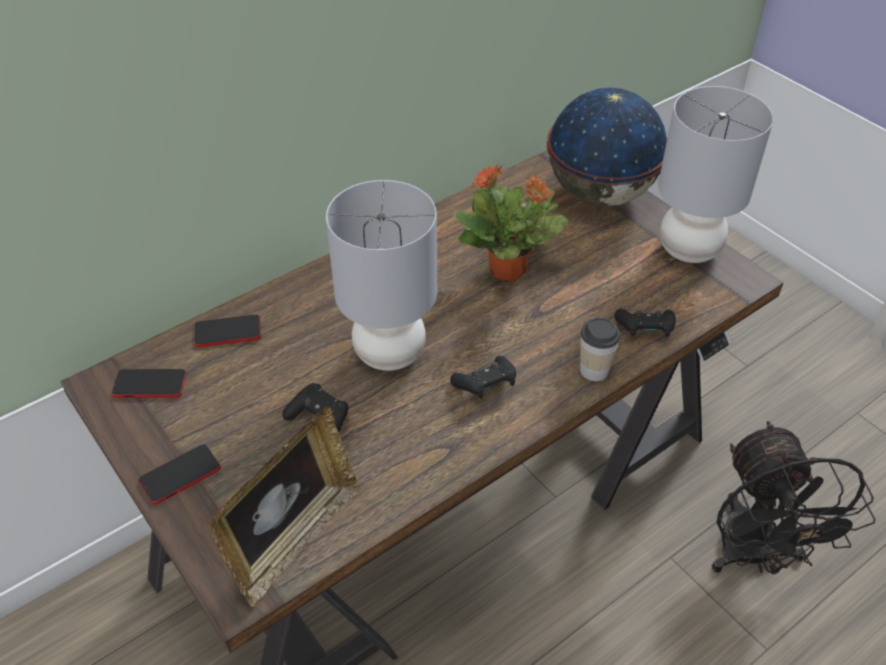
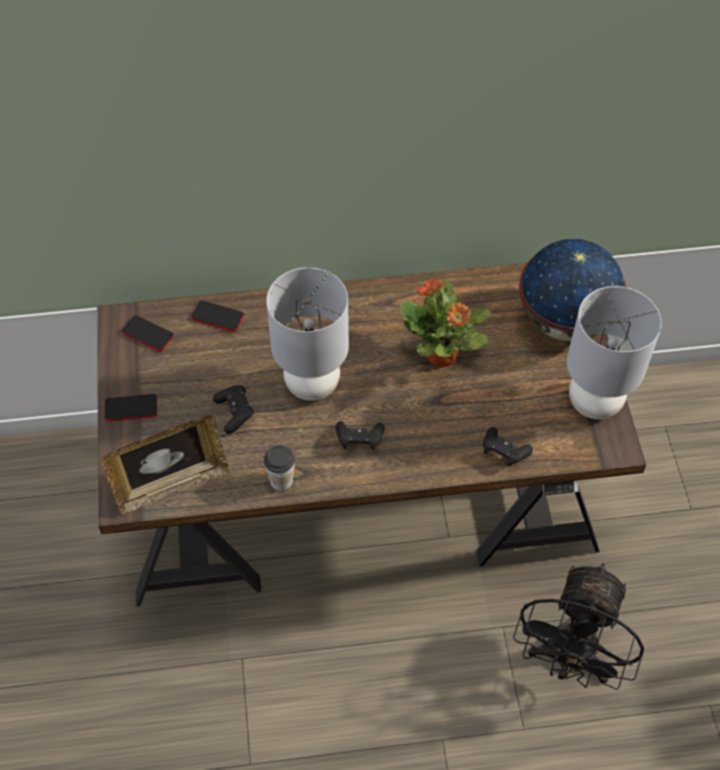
camera: 30 degrees right, 10 degrees up
cup [580,317,621,381] -> cup moved to [264,445,295,491]

